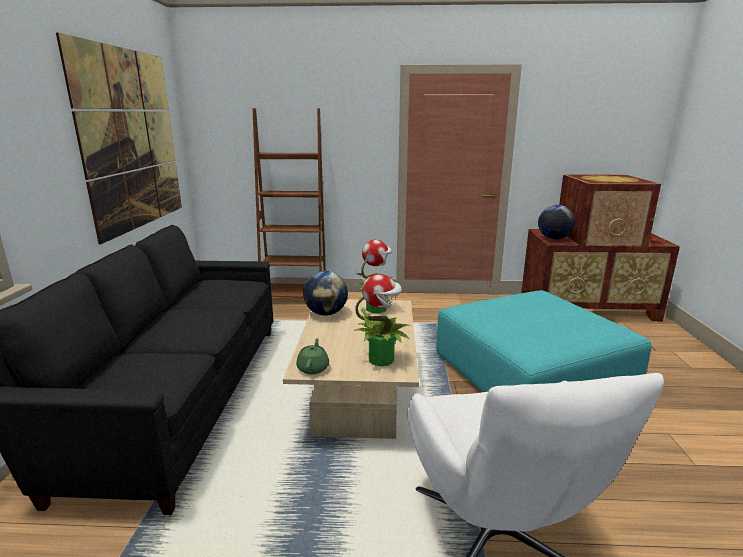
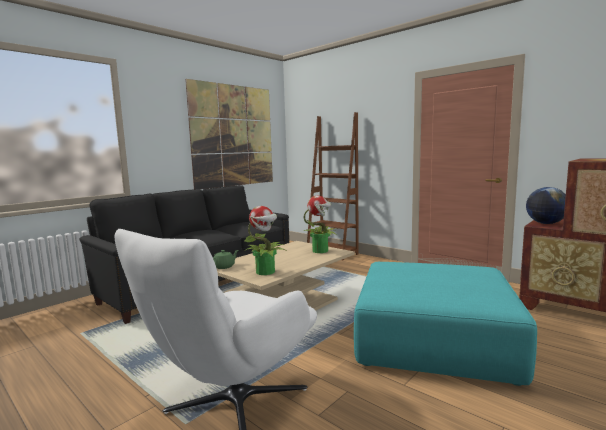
camera: 40 degrees right, 10 degrees down
globe [303,271,348,316] -> none

